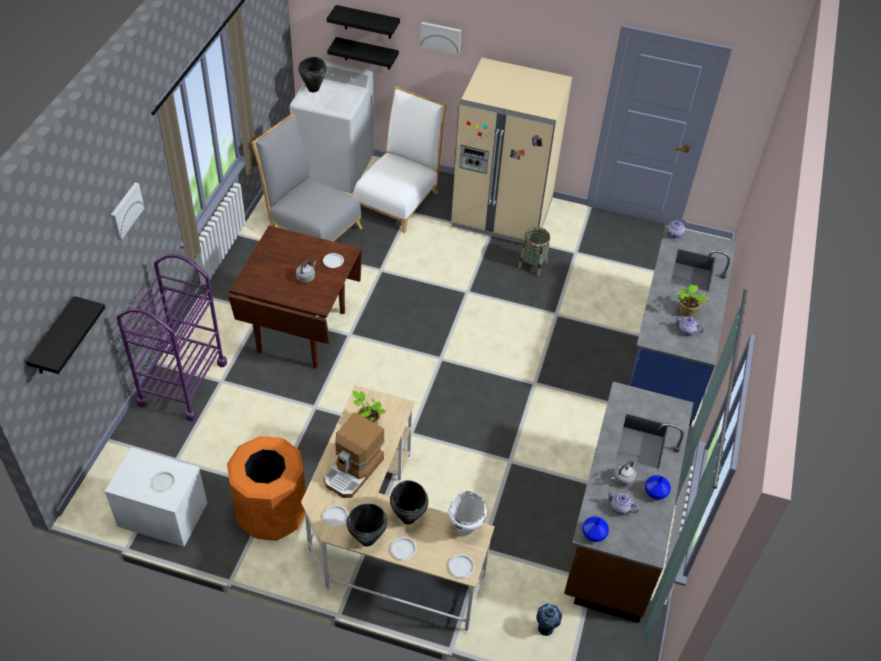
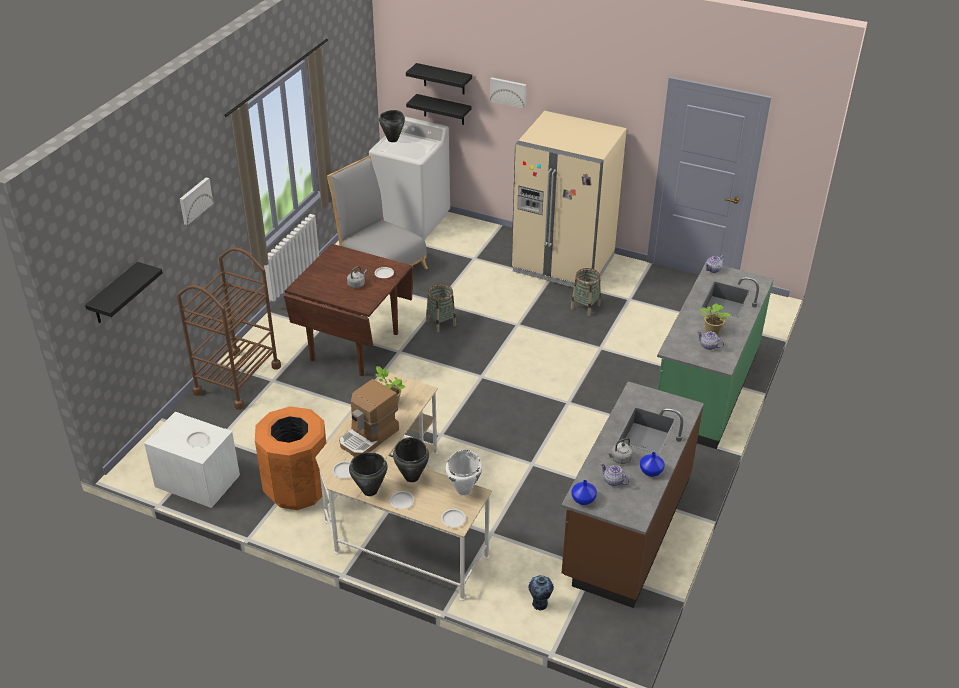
camera: 10 degrees right, 10 degrees down
purple cart [117,254,227,421] -> brown cart [177,248,281,410]
white chair [353,86,447,233] -> none
blue counter [629,225,736,427] -> green counter [657,265,774,449]
none -> basket [426,284,456,333]

